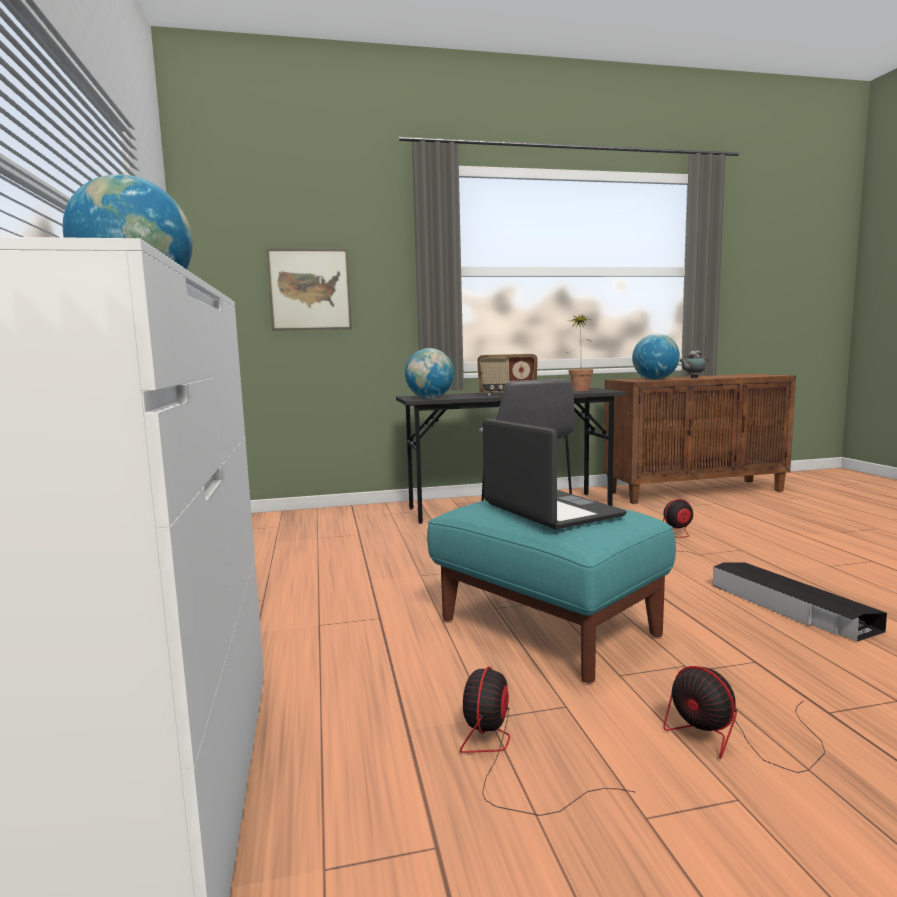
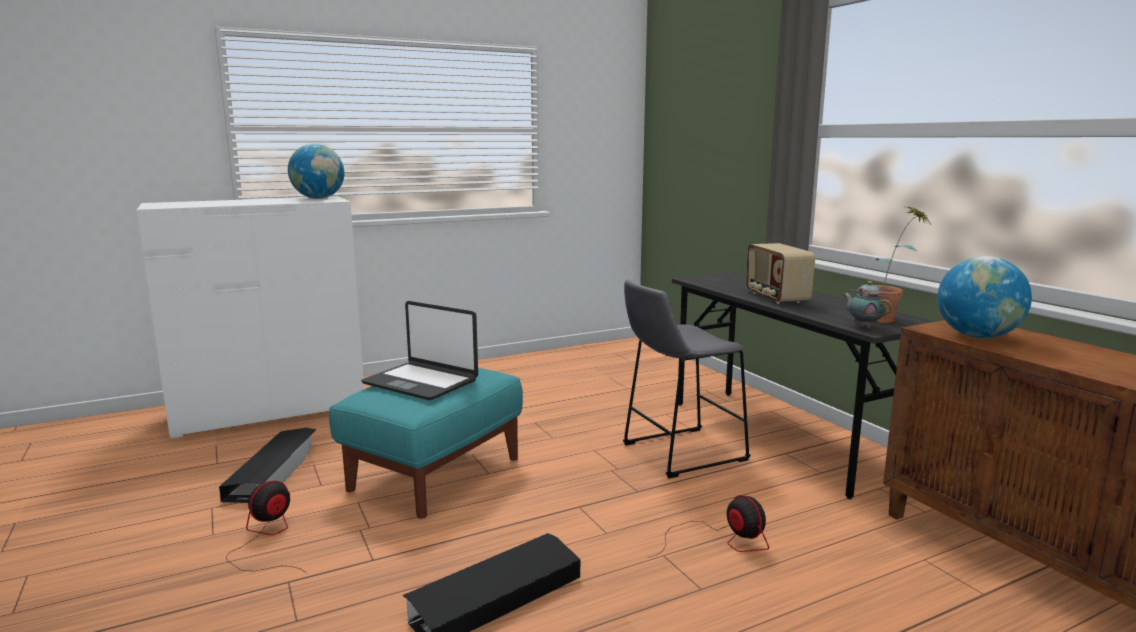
camera: 75 degrees right, 5 degrees up
picture [266,248,352,331] -> none
globe [405,348,454,398] -> none
fan [460,667,635,816] -> black storage box [219,428,317,503]
laptop [483,419,627,530] -> laptop turned 75 degrees clockwise [361,301,478,400]
teapot [679,348,709,378] -> teapot moved to [843,281,892,329]

